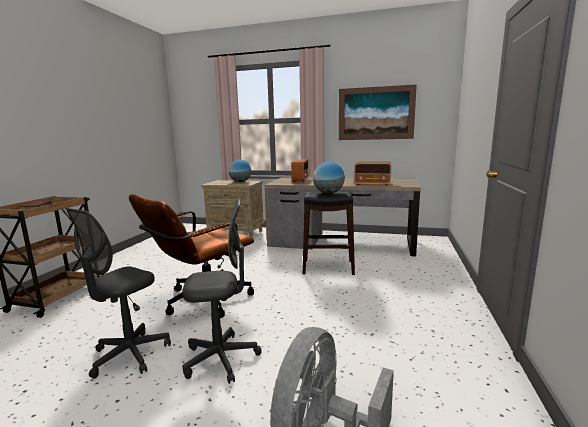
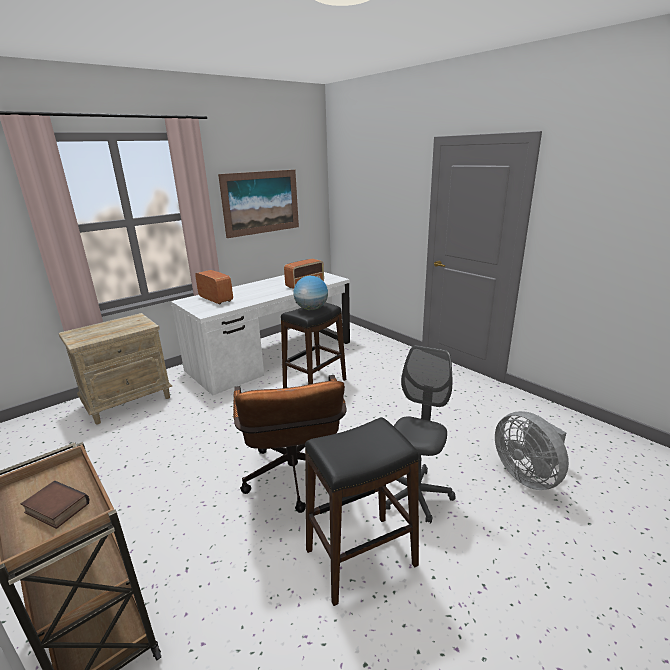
camera: 55 degrees left, 10 degrees up
grey office chair [66,208,171,379] -> black stool [305,418,419,606]
globe [228,159,251,182] -> none
brown desk [264,177,421,257] -> white desk [171,272,350,395]

